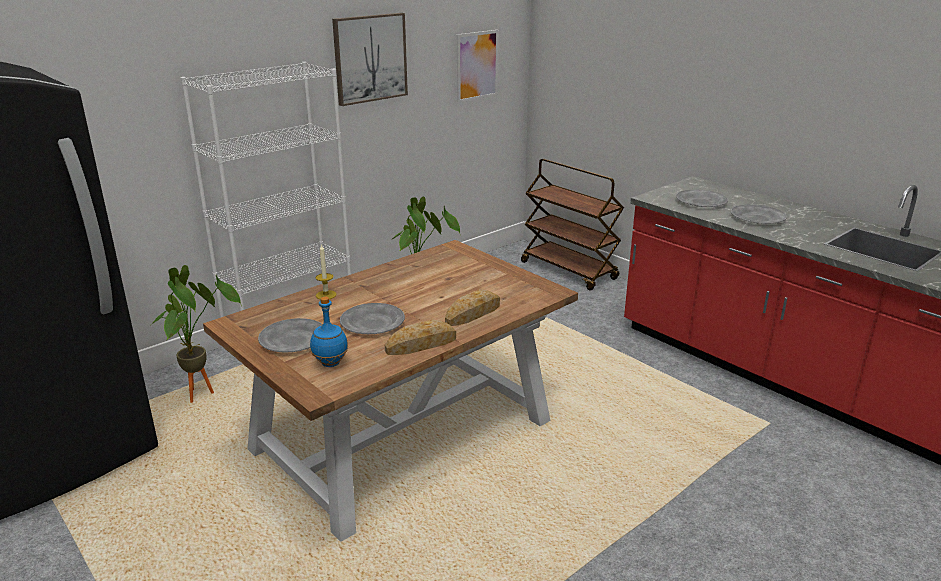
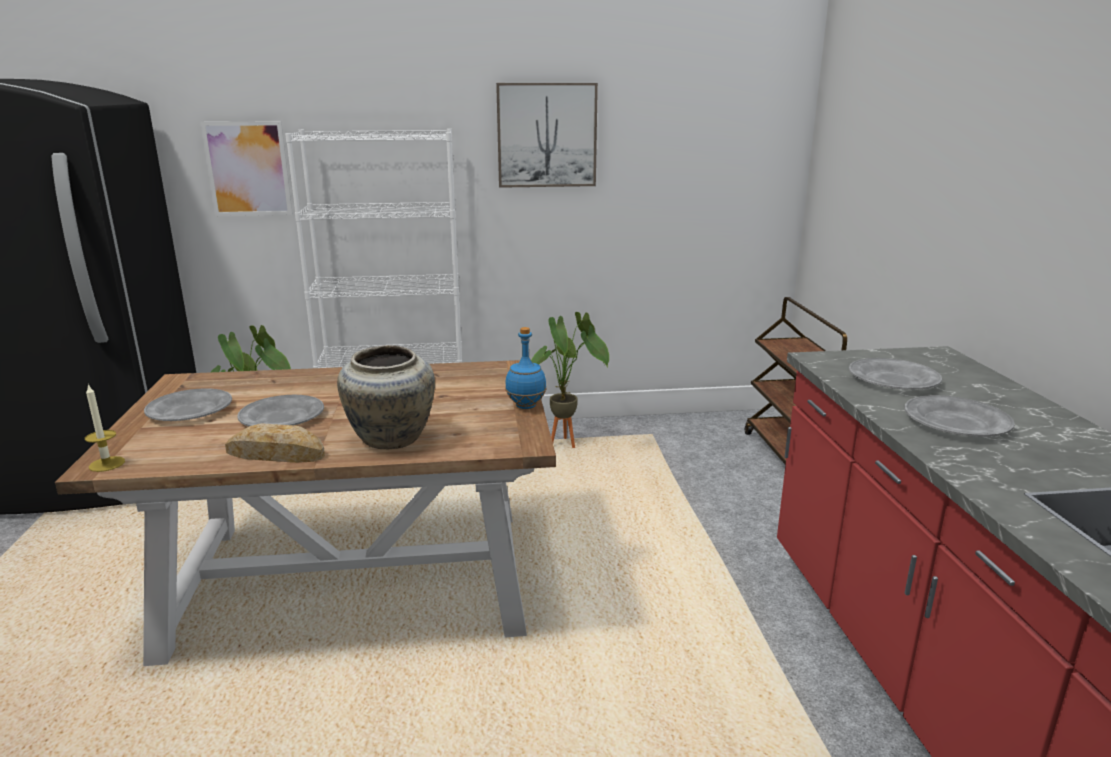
camera: 35 degrees right, 5 degrees down
blue bottle [310,297,348,367] -> blue bottle moved to [505,327,547,409]
candle [315,244,337,299] -> candle moved to [85,384,125,472]
bread [445,290,500,326] -> beige vase [337,345,435,449]
picture [457,30,499,103] -> picture moved to [200,121,293,216]

